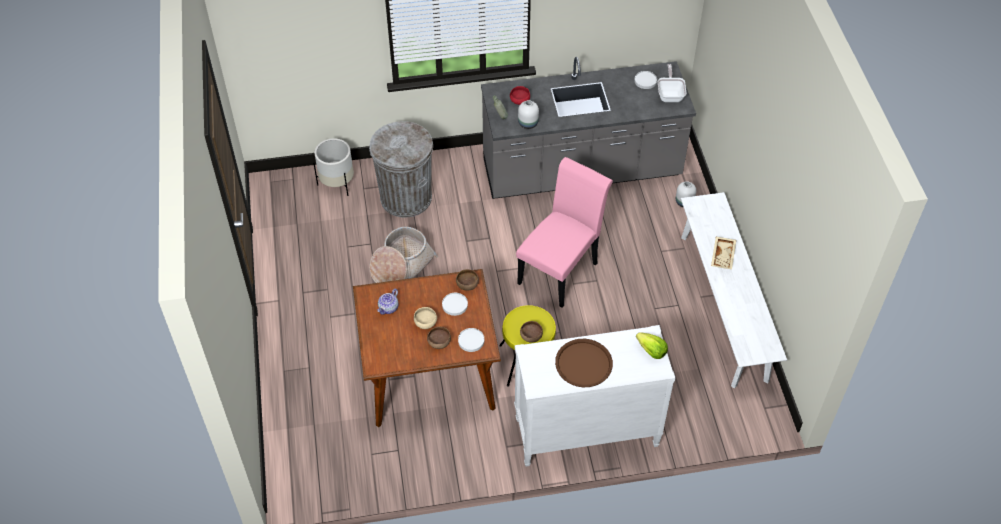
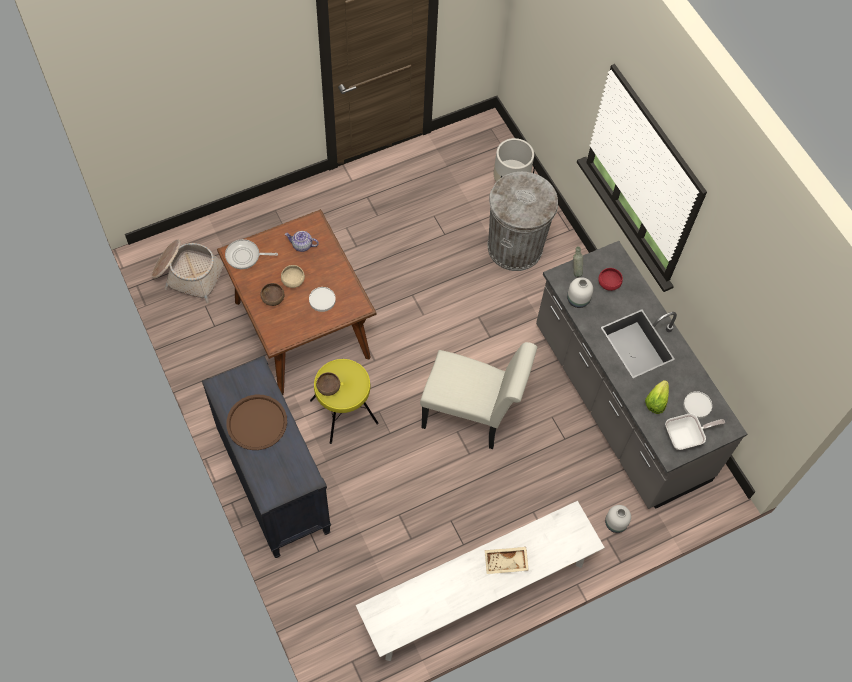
camera: 70 degrees right, 10 degrees up
basket [369,227,438,283] -> basket moved to [151,240,225,303]
brown bowl [456,269,479,291] -> none
white plate [458,328,484,352] -> none
white dresser [514,325,675,467] -> black dresser [202,356,331,558]
pink chair [516,157,613,308] -> white chair [420,342,537,449]
lettuce [636,332,668,359] -> lettuce moved to [645,380,669,414]
none -> frying pan [225,239,278,269]

